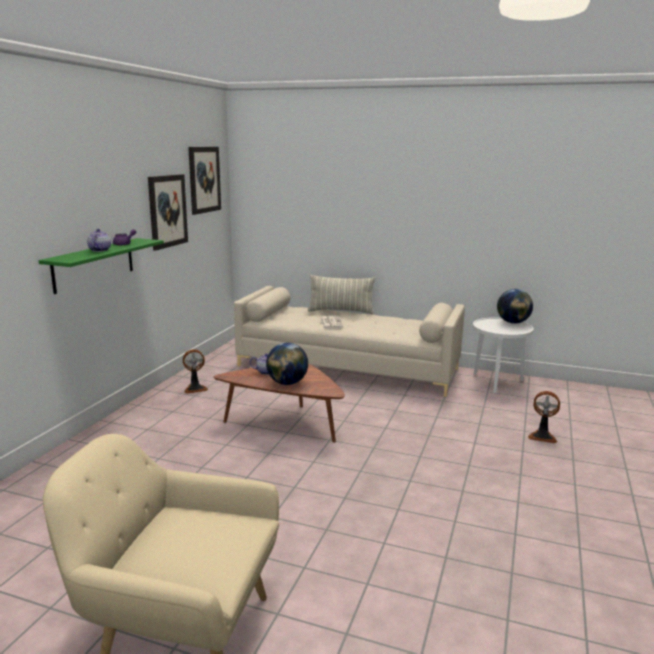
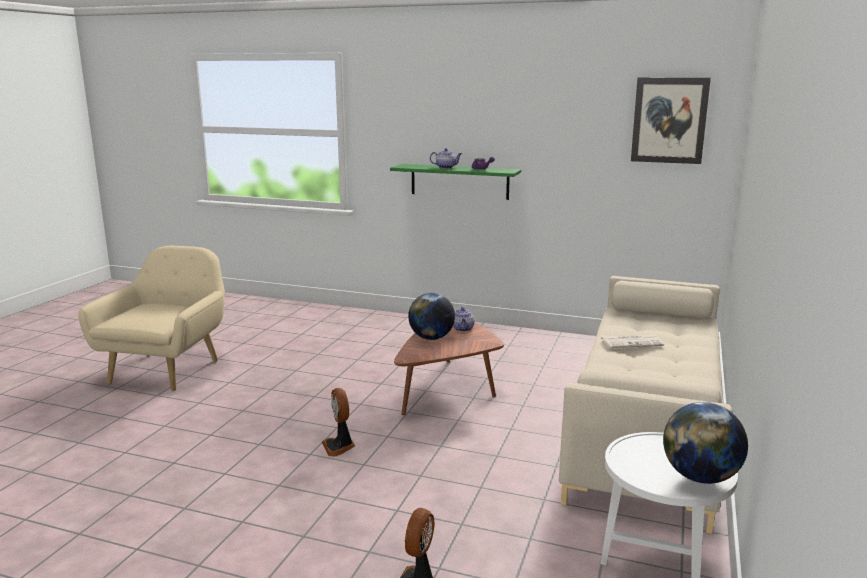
camera: 90 degrees right, 0 degrees up
picture [148,174,188,251] -> none
fan [183,349,208,394] -> fan moved to [322,388,355,457]
pillow [308,275,375,314] -> none

